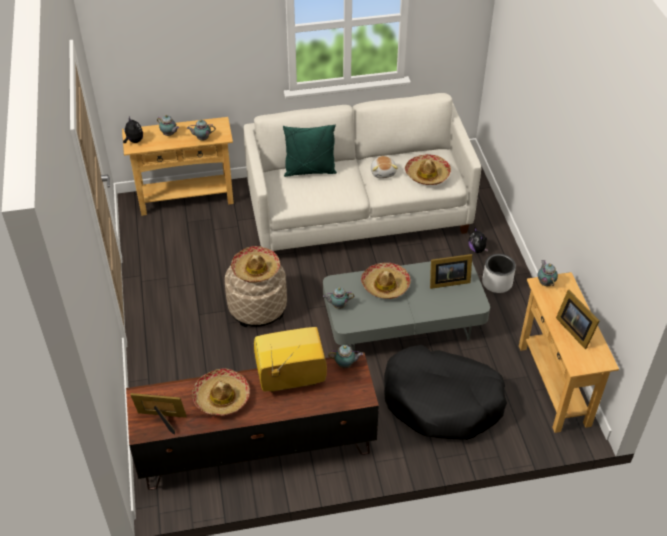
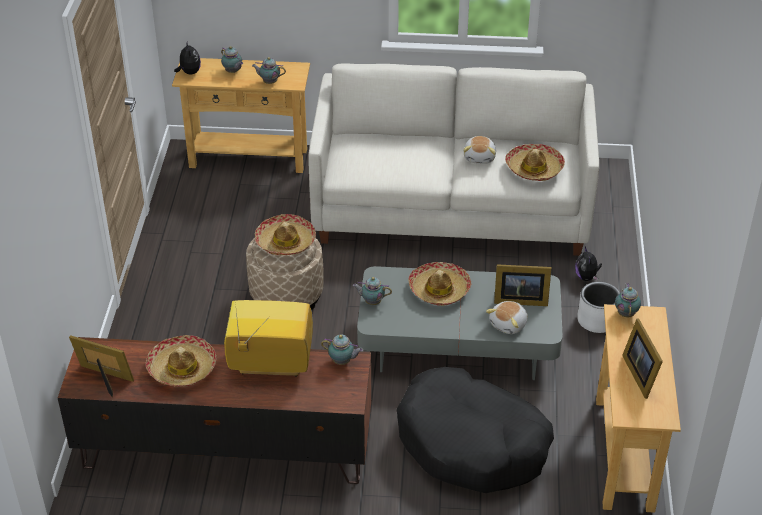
camera: 15 degrees right, 5 degrees down
green pillow [283,124,337,177] -> none
none -> plush toy [486,301,528,334]

